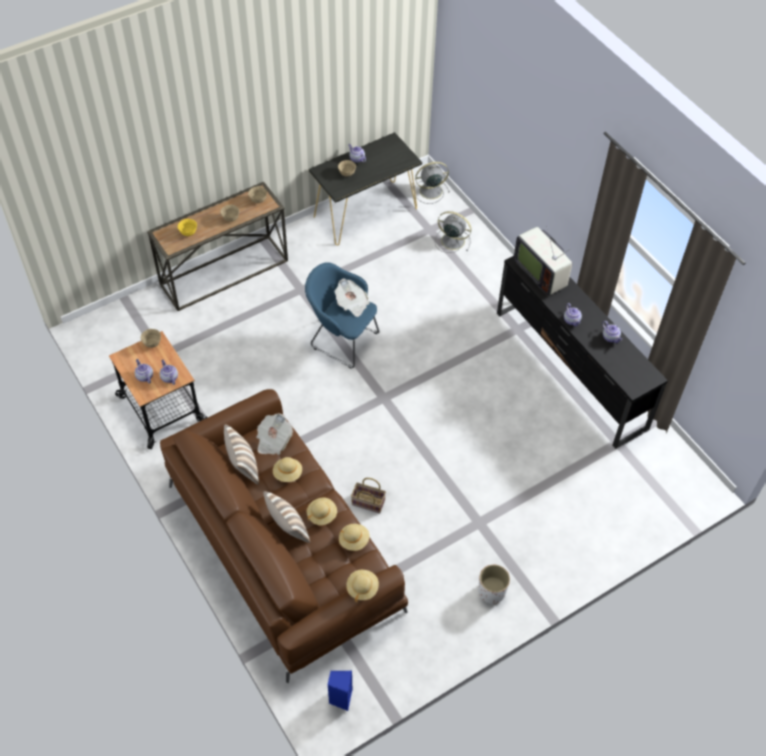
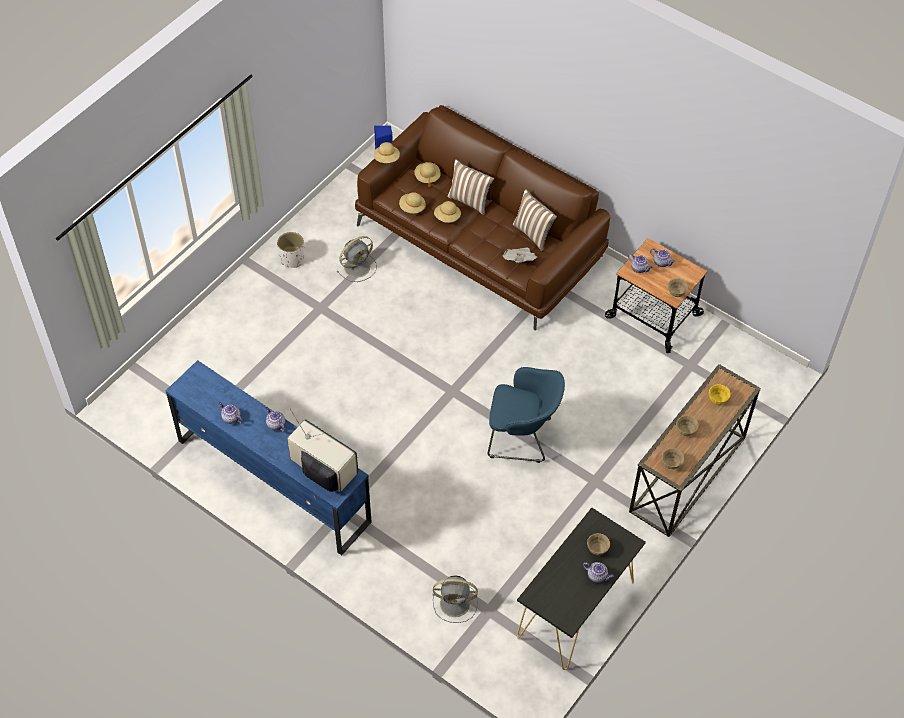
camera: 160 degrees right, 0 degrees up
beige hat [273,457,302,482] -> beige hat moved to [415,162,441,187]
newspaper [335,278,370,317] -> none
basket [351,478,386,513] -> none
grey fan [415,162,450,204] -> grey fan moved to [337,236,377,282]
black tv stand [497,256,668,449] -> blue tv stand [166,360,372,555]

